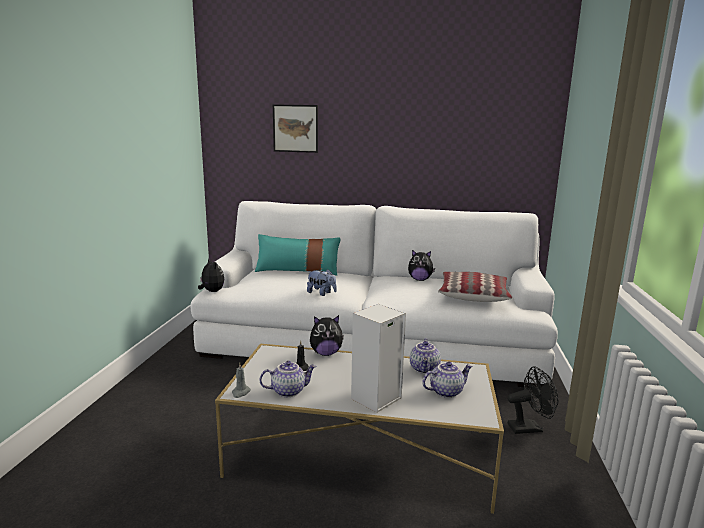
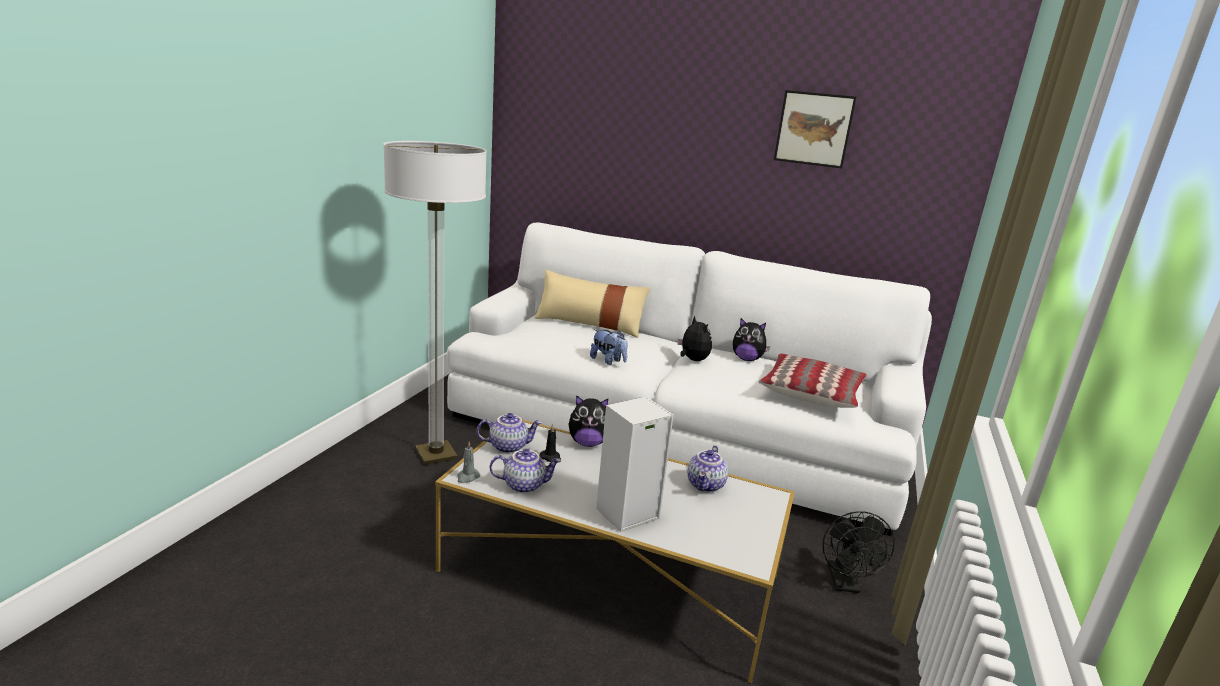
camera: 10 degrees right, 5 degrees up
plush toy [198,258,224,292] -> plush toy moved to [678,316,712,361]
turquoise pillow [255,234,341,276] -> beige pillow [535,270,650,338]
picture [273,104,318,153] -> picture moved to [774,90,857,168]
teapot [422,361,472,398] -> teapot moved to [476,413,542,453]
black fan [507,366,558,434] -> black fan turned 90 degrees clockwise [822,511,895,593]
none -> floor lamp [383,141,487,465]

